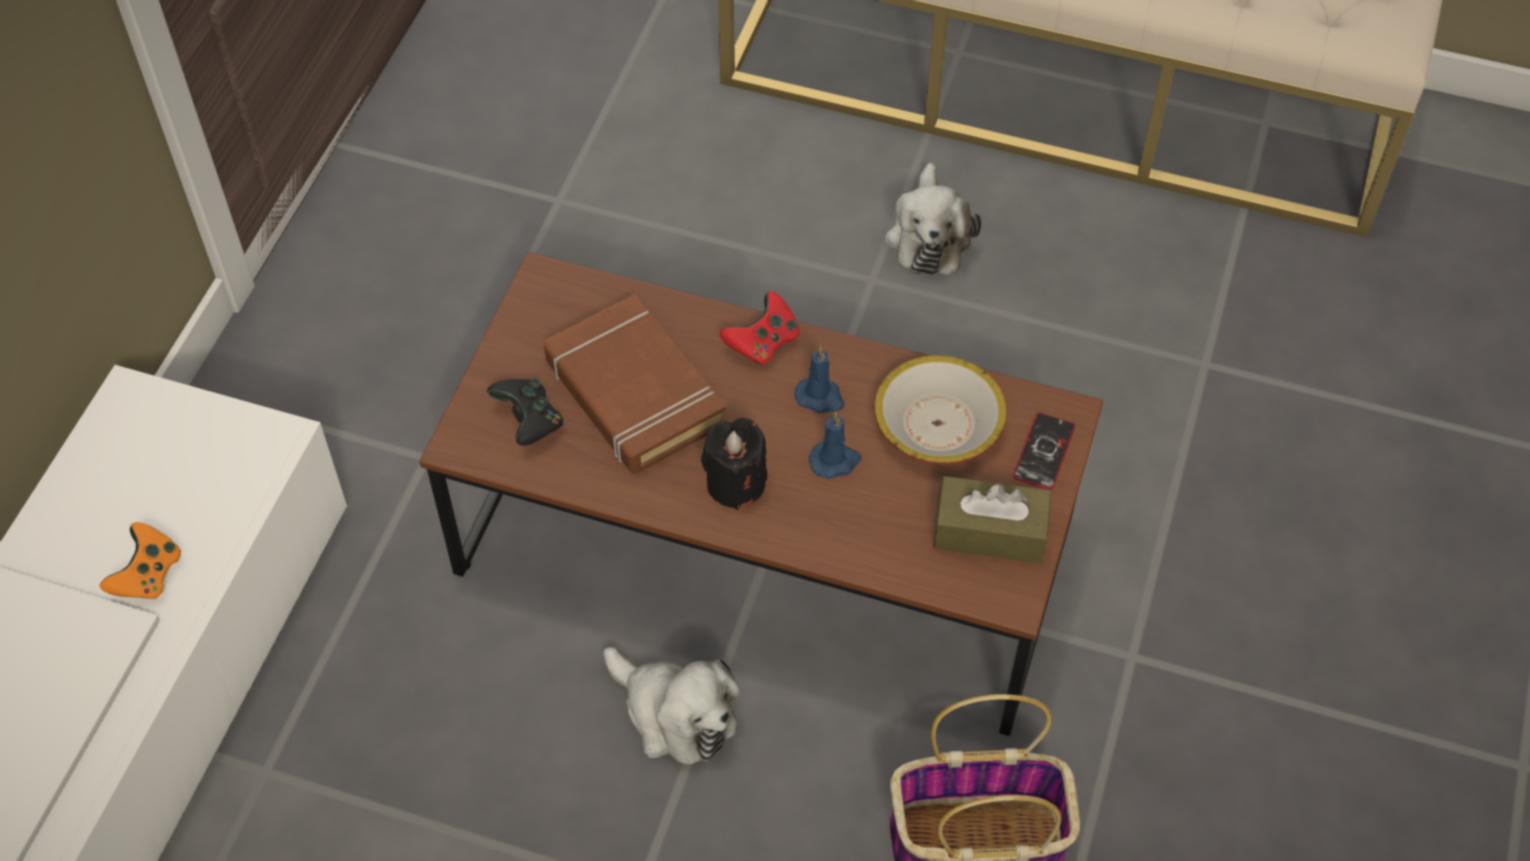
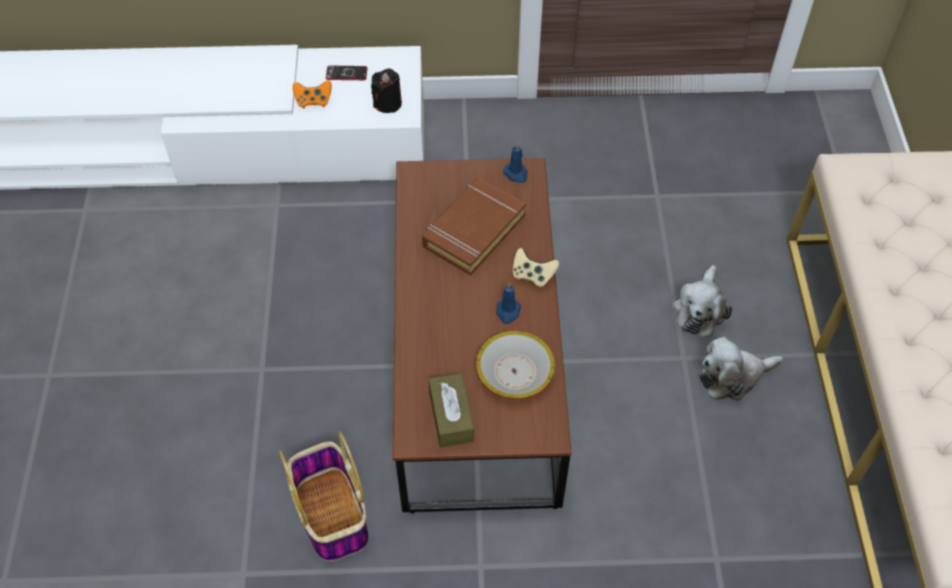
camera: 70 degrees right, 0 degrees up
black game controller [487,378,563,446] -> none
plush toy [603,647,741,765] -> plush toy moved to [672,265,732,338]
black candle [701,418,767,510] -> black candle moved to [371,68,402,113]
red game controller [720,291,800,365] -> beige game controller [513,248,559,287]
blue candle [809,412,861,479] -> blue candle moved to [503,143,528,183]
phone [1013,413,1076,490] -> phone moved to [326,66,367,80]

